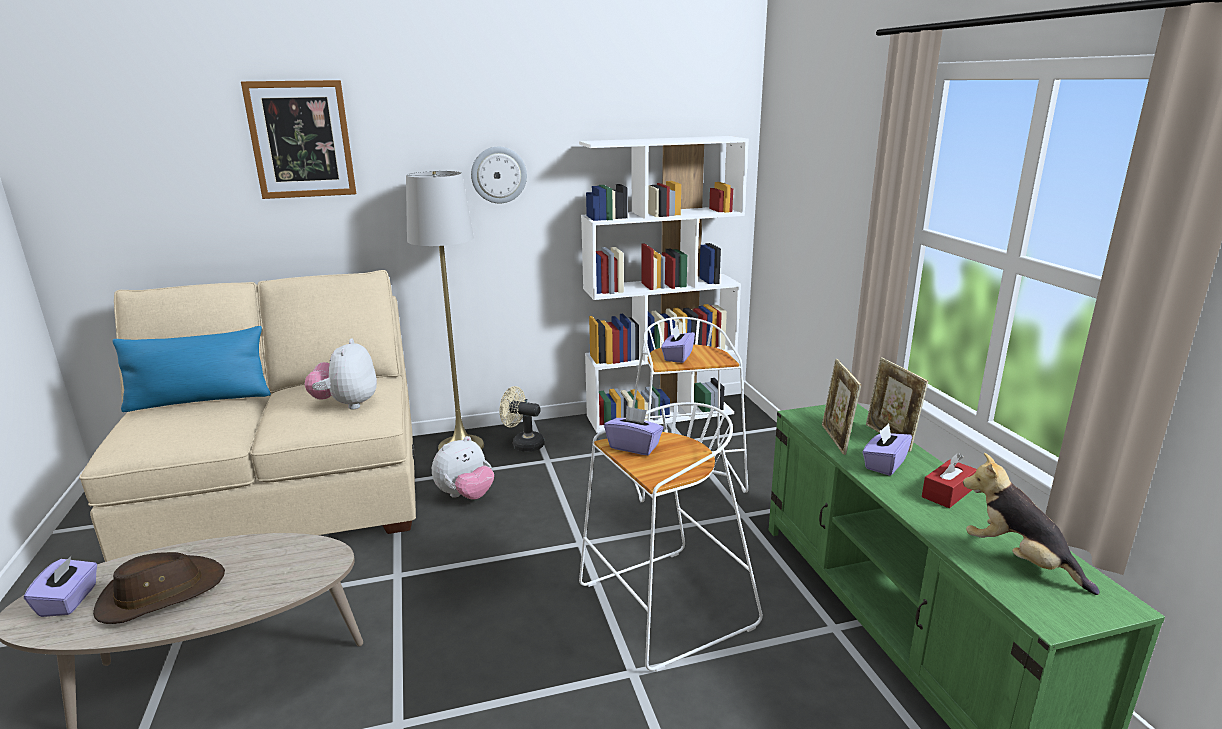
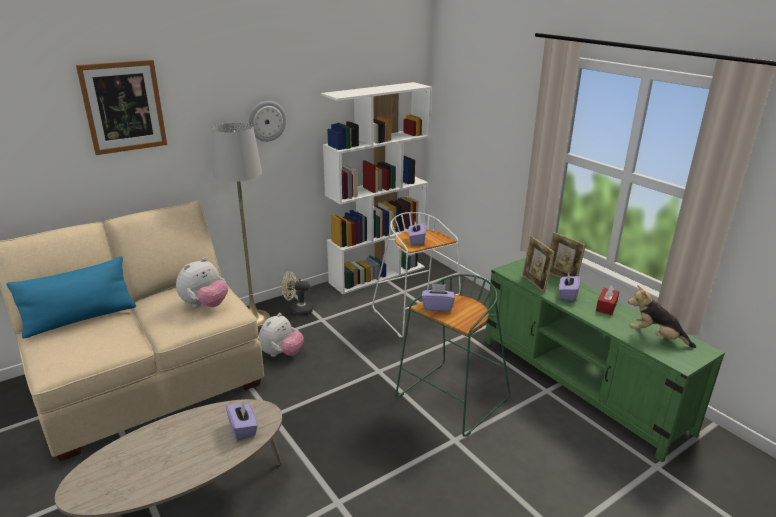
camera: 20 degrees left, 5 degrees up
purple tissue box [24,555,97,617] -> purple tissue box moved to [226,402,258,441]
brown hat [93,552,225,624] -> none
plush toy [304,339,377,409] -> plush toy turned 120 degrees counterclockwise [176,258,228,307]
white stool [579,402,763,672] -> green stool [396,274,510,437]

